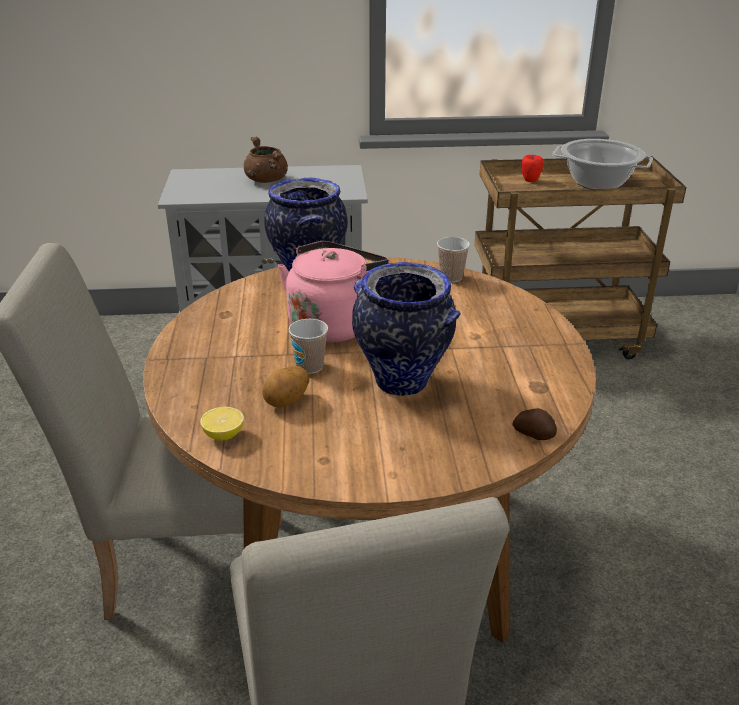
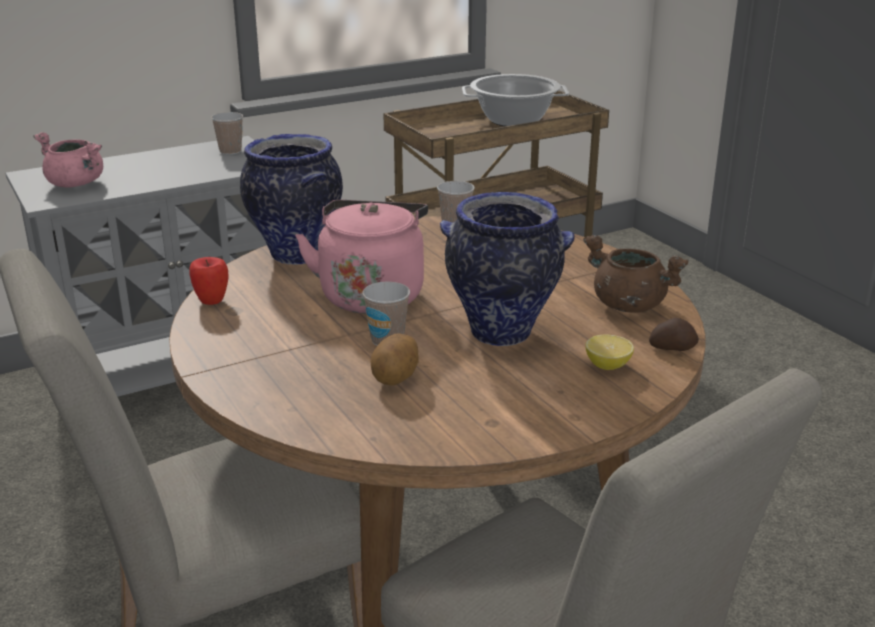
camera: 25 degrees left, 5 degrees down
lemon [200,407,244,441] -> lemon moved to [585,335,634,370]
brown cooking pot [244,137,288,183] -> brown cooking pot moved to [583,235,689,313]
apple [522,155,543,182] -> apple moved to [189,257,229,305]
none -> pink cooking pot [33,132,103,188]
none -> cup [211,112,243,155]

